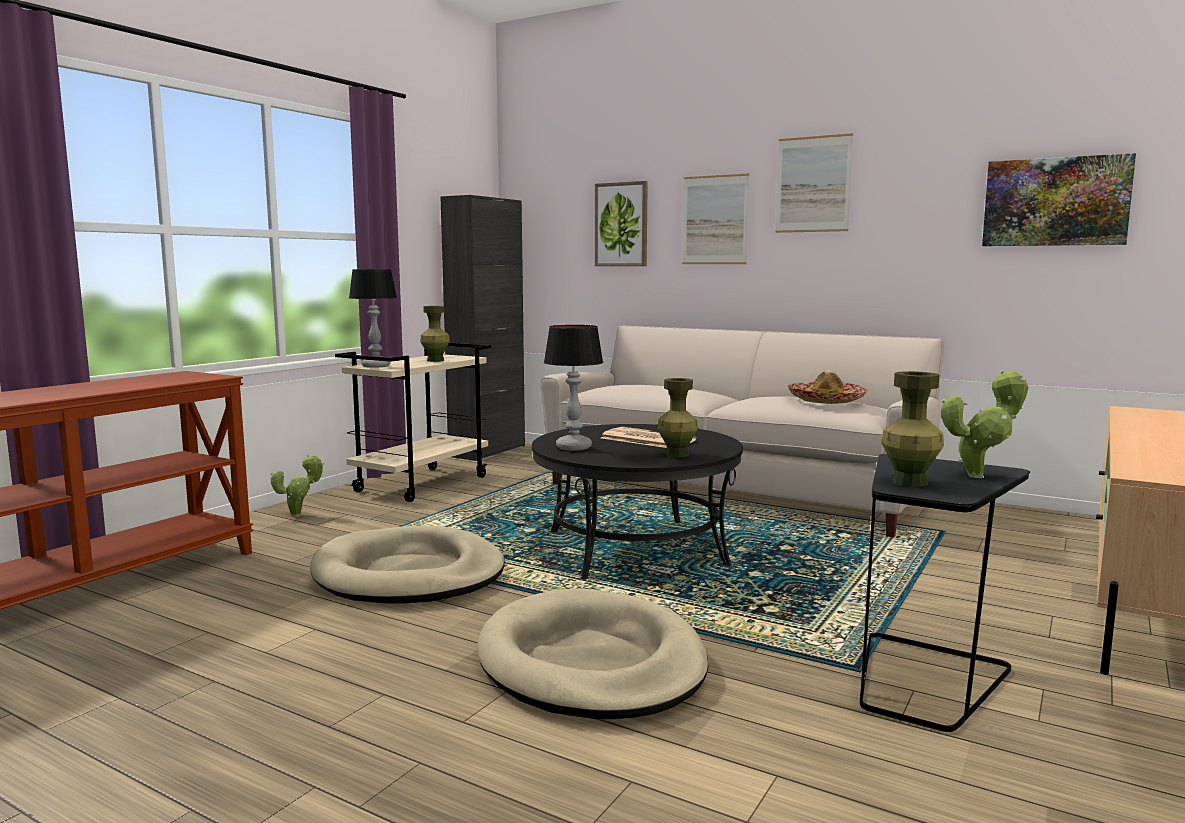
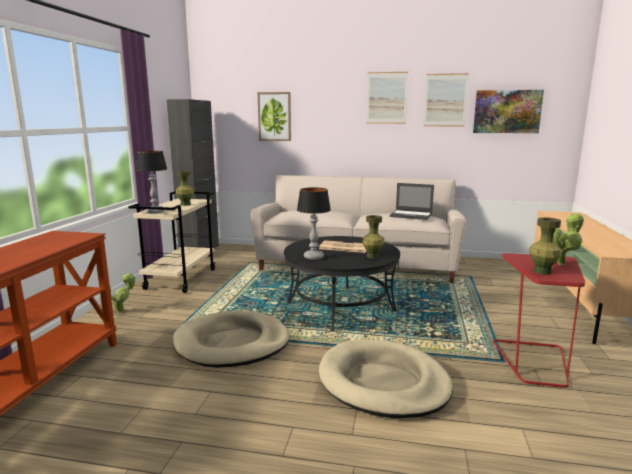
camera: 20 degrees left, 5 degrees up
picture [682,173,749,264] -> picture moved to [424,73,469,126]
hat [788,370,868,404] -> laptop [390,183,434,220]
black side table [860,454,1030,732] -> red side table [493,253,585,388]

